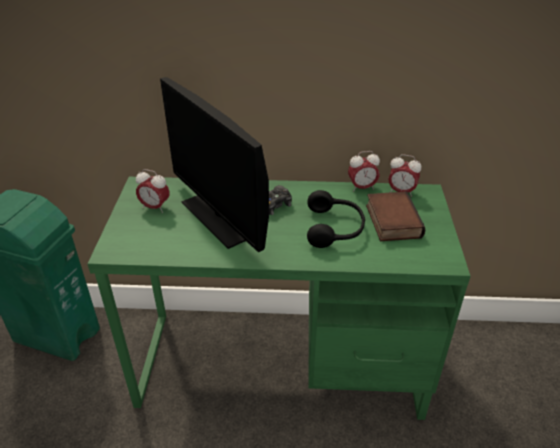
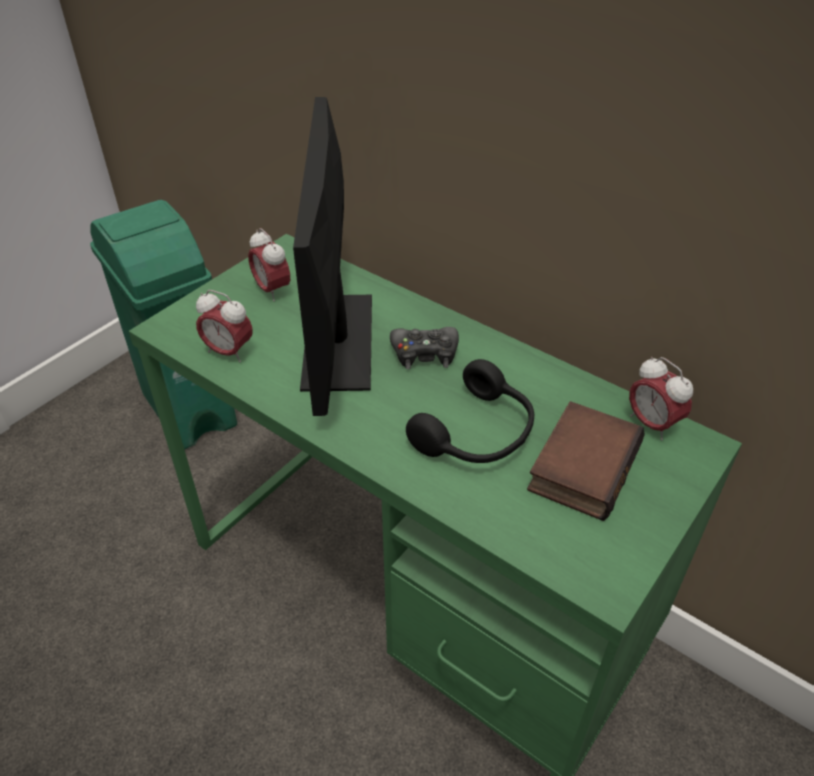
camera: 35 degrees right, 5 degrees up
alarm clock [348,151,380,192] -> alarm clock moved to [196,290,253,363]

